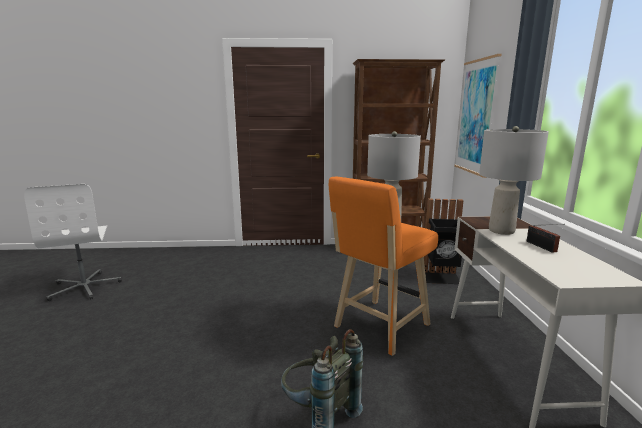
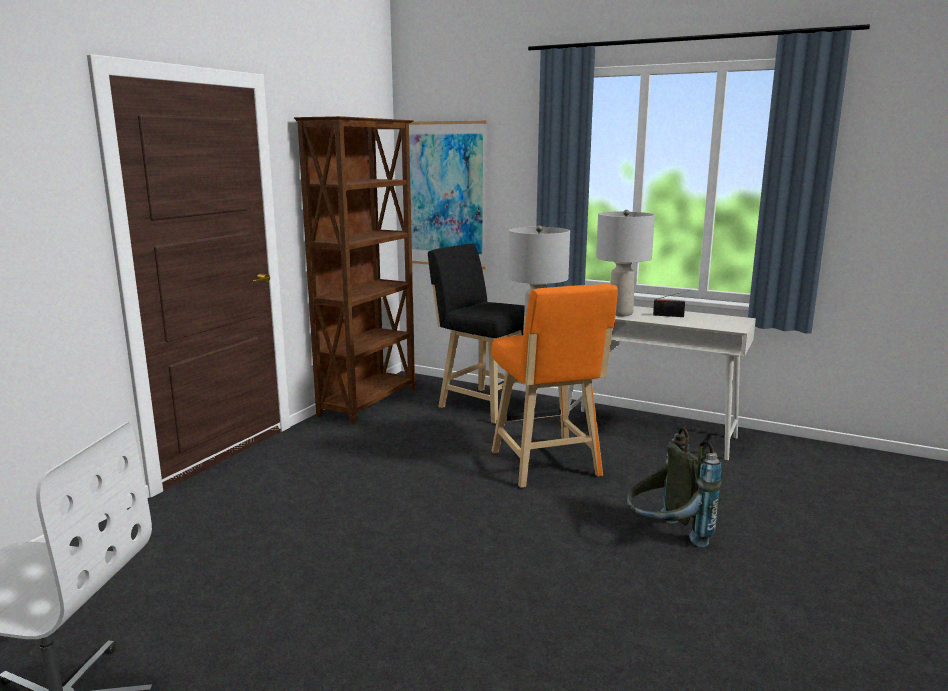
camera: 60 degrees left, 0 degrees up
black trash can [424,199,464,284] -> black stool [428,244,536,424]

